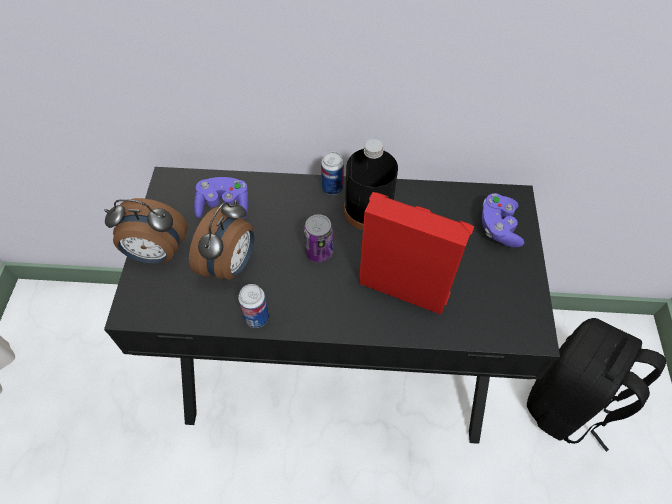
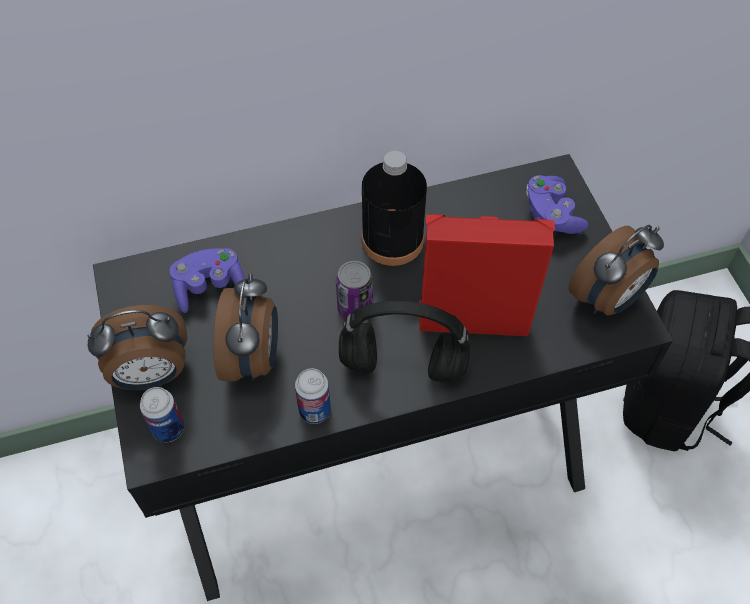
camera: 20 degrees left, 0 degrees up
can [321,152,344,195] -> can moved to [140,387,184,442]
none -> black headphones [339,301,470,382]
none -> alarm clock [568,225,664,315]

